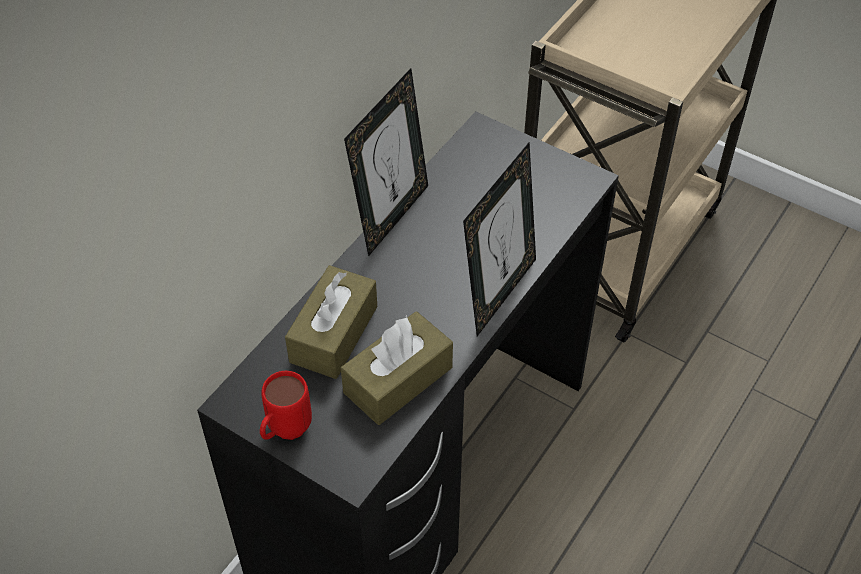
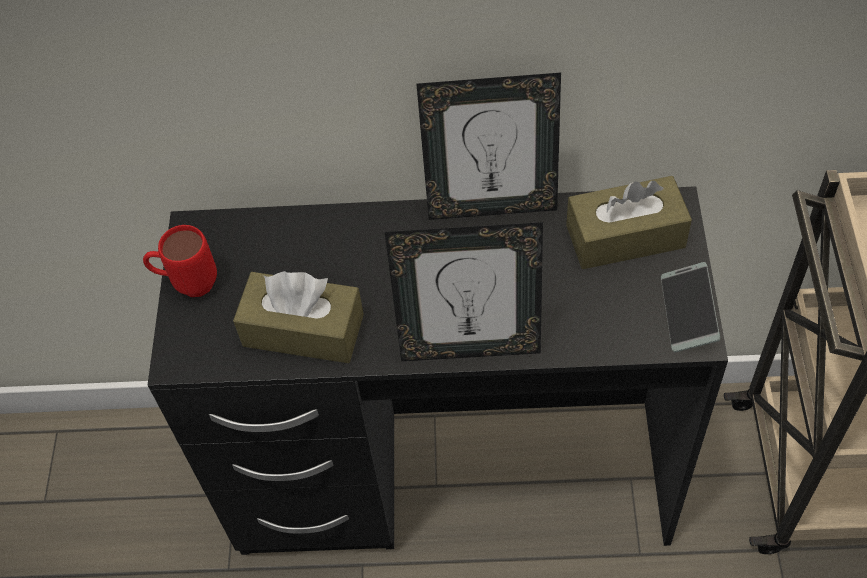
camera: 60 degrees right, 5 degrees up
brown tissue box [285,265,377,379] -> brown tissue box moved to [566,176,692,269]
none -> phone [661,262,720,353]

